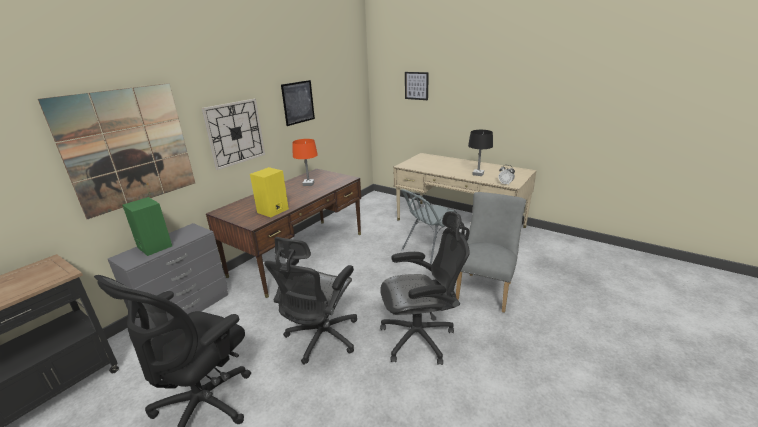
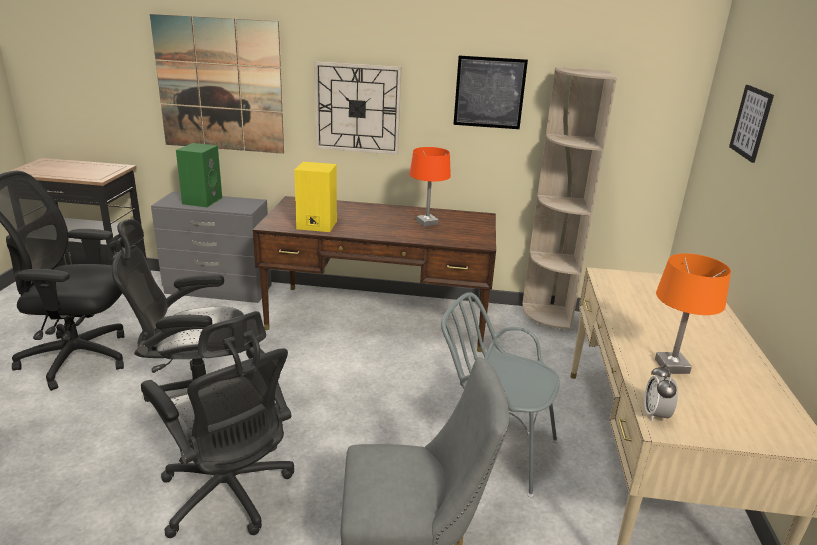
camera: 60 degrees right, 0 degrees up
black table lamp [468,130,493,176] -> orange table lamp [655,253,731,374]
none -> beige bookcase [522,67,617,331]

